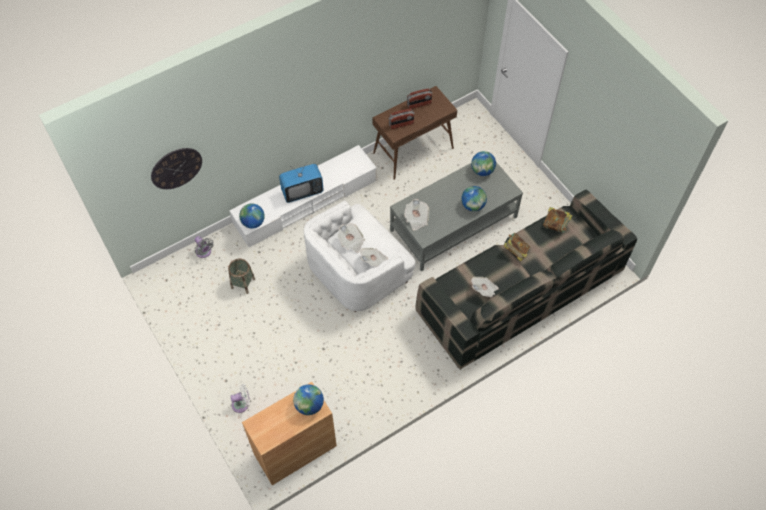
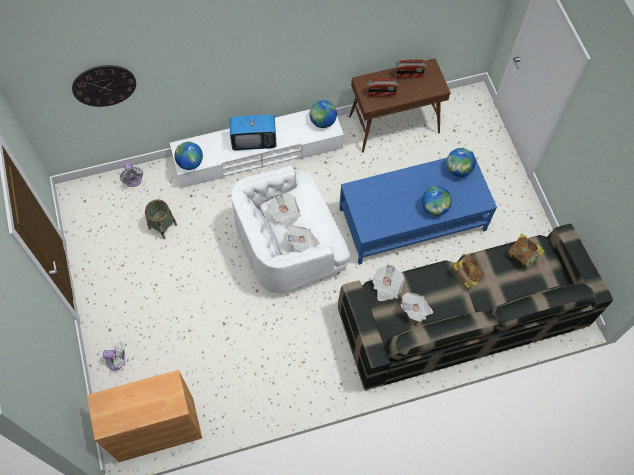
camera: 15 degrees right, 5 degrees up
globe [293,385,324,415] -> globe moved to [310,100,337,128]
grey coffee table [390,162,523,271] -> blue coffee table [339,151,497,265]
newspaper [404,199,430,231] -> newspaper moved to [372,264,404,301]

